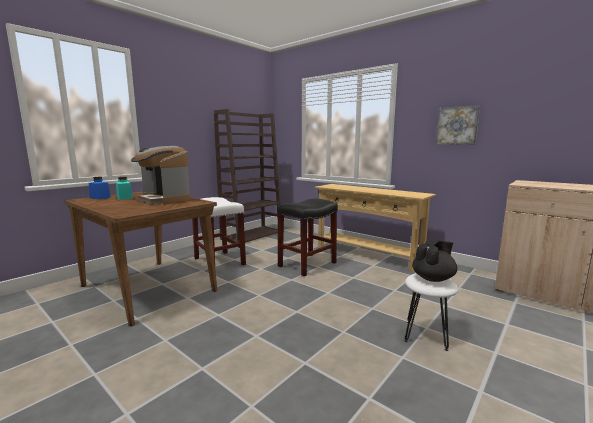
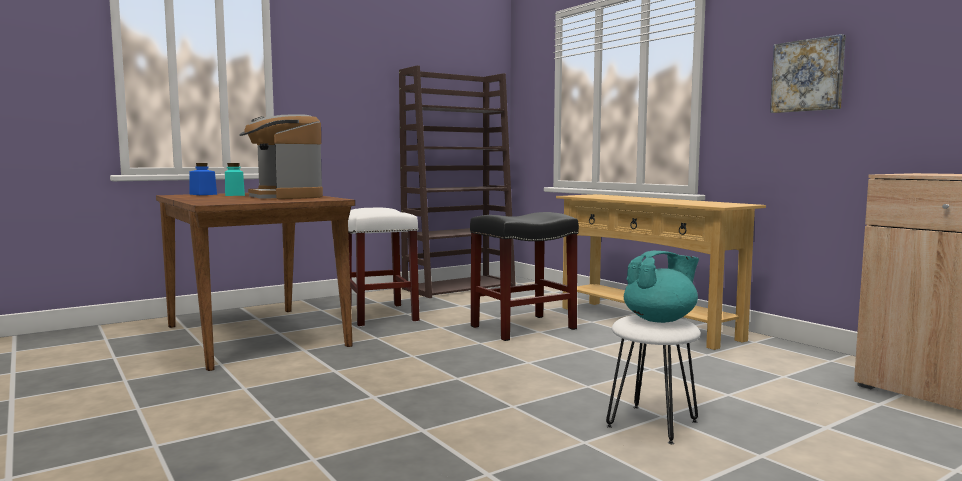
camera: 15 degrees right, 5 degrees down
black teapot [412,239,457,282] -> turquoise teapot [624,251,699,323]

